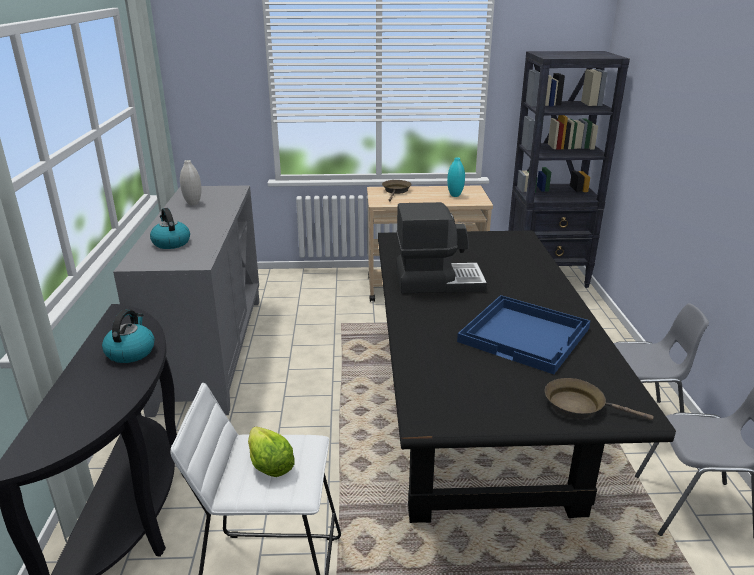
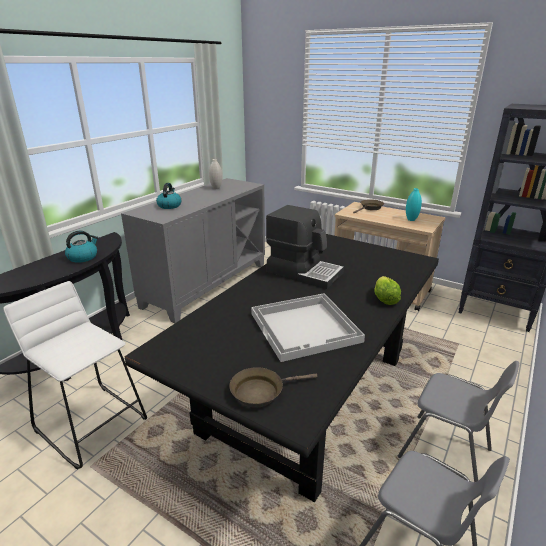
camera: 35 degrees right, 0 degrees up
lettuce [248,426,295,477] -> lettuce moved to [375,276,401,305]
blue tray [457,295,590,374] -> white tray [251,293,365,362]
brown frying pan [545,378,654,420] -> brown frying pan turned 75 degrees counterclockwise [229,367,317,408]

